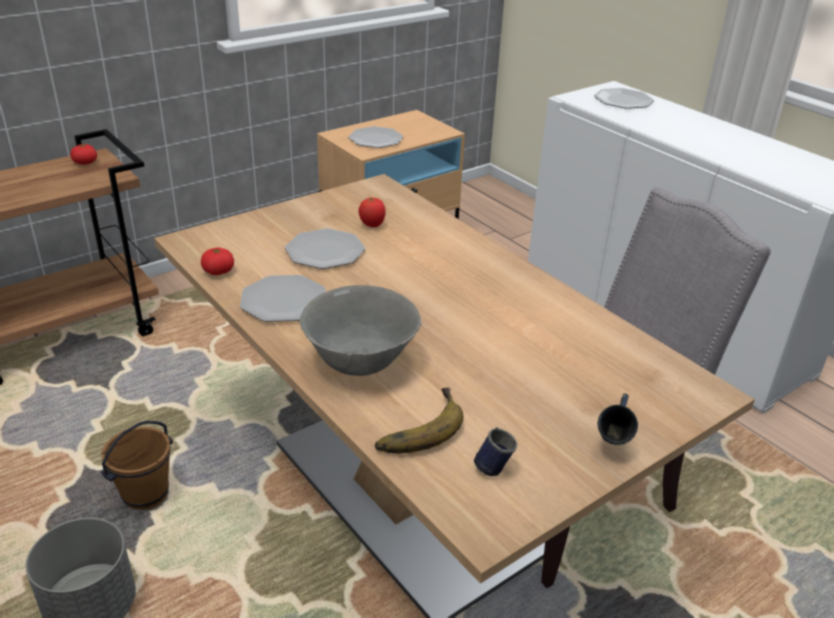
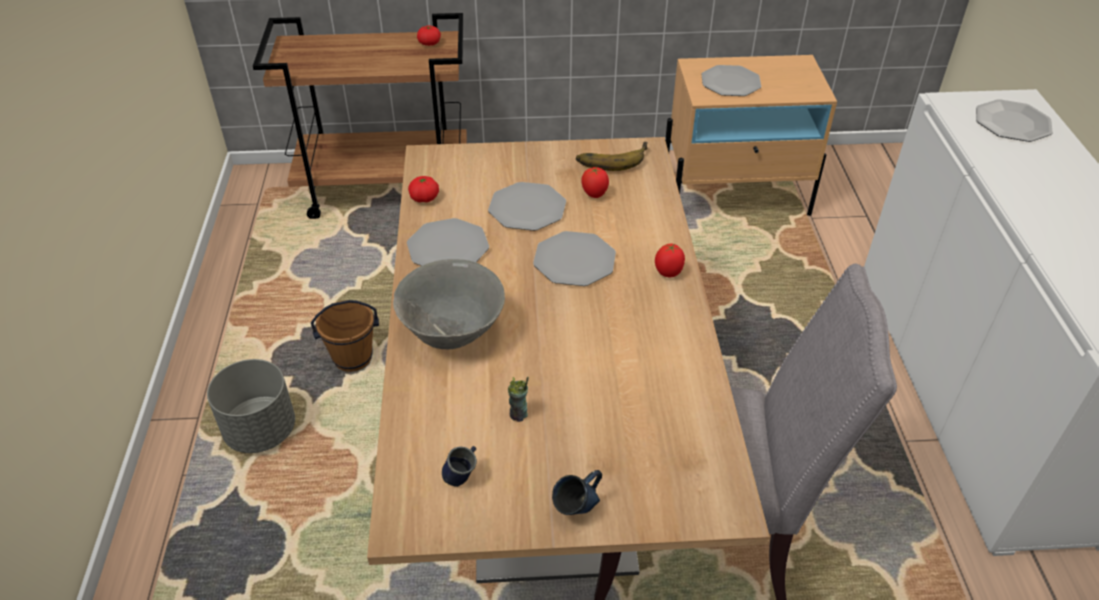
camera: 35 degrees right, 10 degrees up
banana [375,387,463,454] -> banana moved to [576,142,648,171]
none -> cup [508,377,529,422]
none -> plate [533,231,616,286]
none -> tomato [655,243,685,277]

